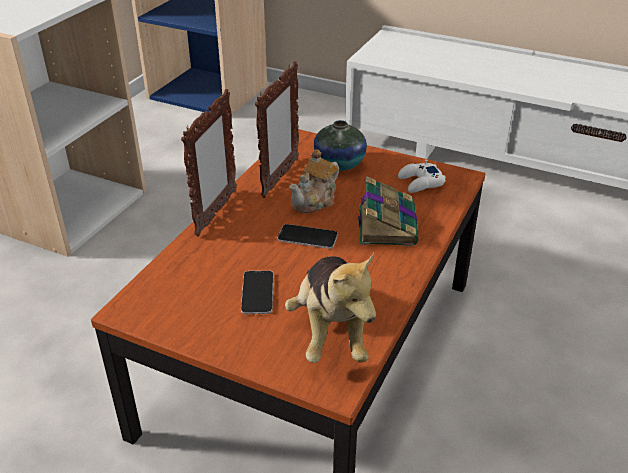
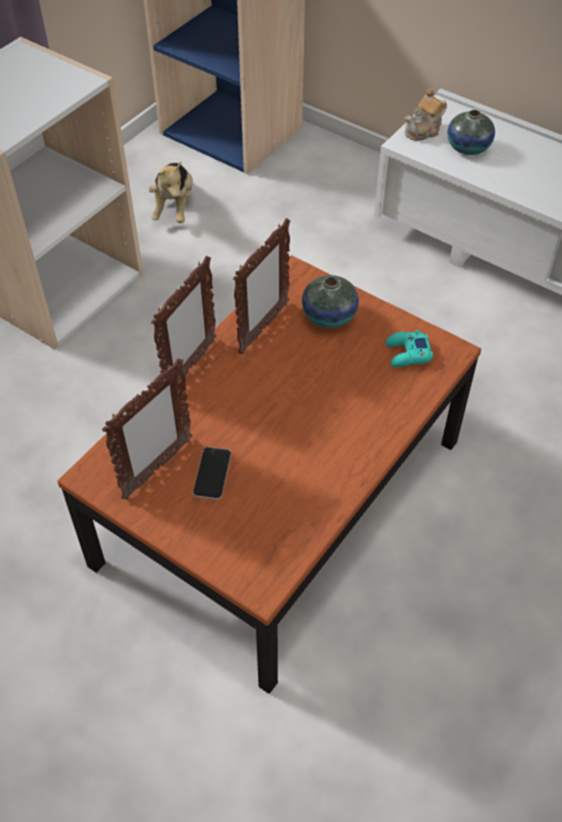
camera: 10 degrees right, 15 degrees up
phone [278,224,338,249] -> none
plush toy [285,253,376,363] -> plush toy moved to [148,162,193,223]
teapot [289,149,339,213] -> teapot moved to [405,89,447,141]
book [358,176,419,246] -> none
white game controller [398,159,446,193] -> turquoise game controller [386,330,433,367]
none -> picture frame [102,358,192,500]
none -> vase [447,110,495,155]

